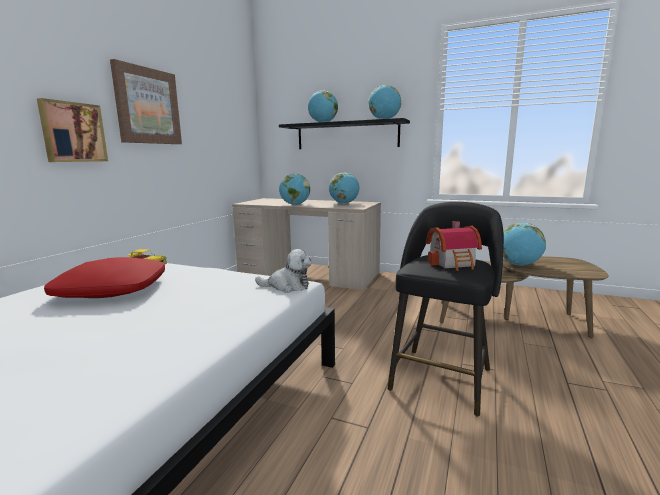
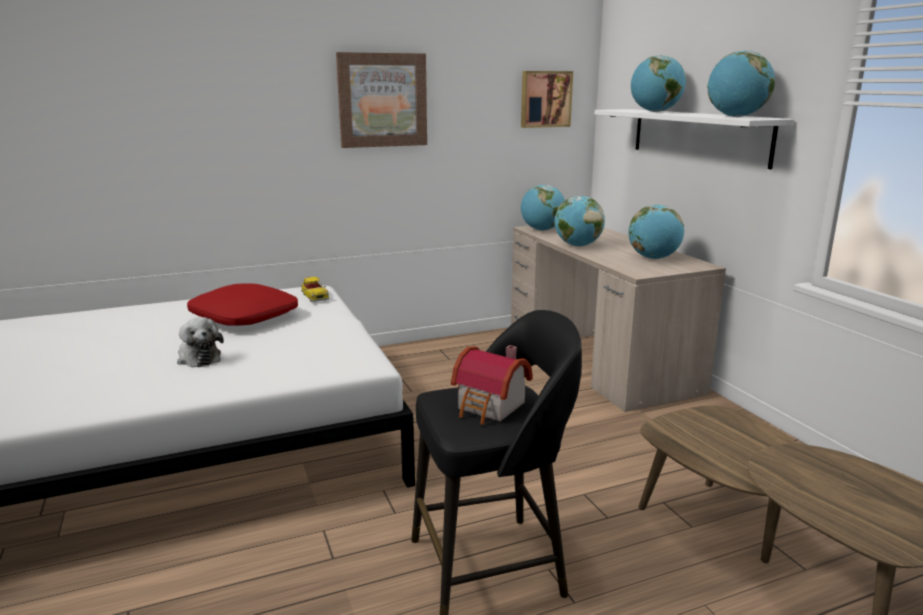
camera: 45 degrees right, 5 degrees up
picture [37,98,108,162] -> picture moved to [521,71,573,128]
plush toy [255,249,312,293] -> plush toy moved to [177,317,224,367]
black shelf [279,118,410,149] -> white shelf [595,109,795,169]
globe [503,223,546,266] -> globe moved to [521,185,565,231]

